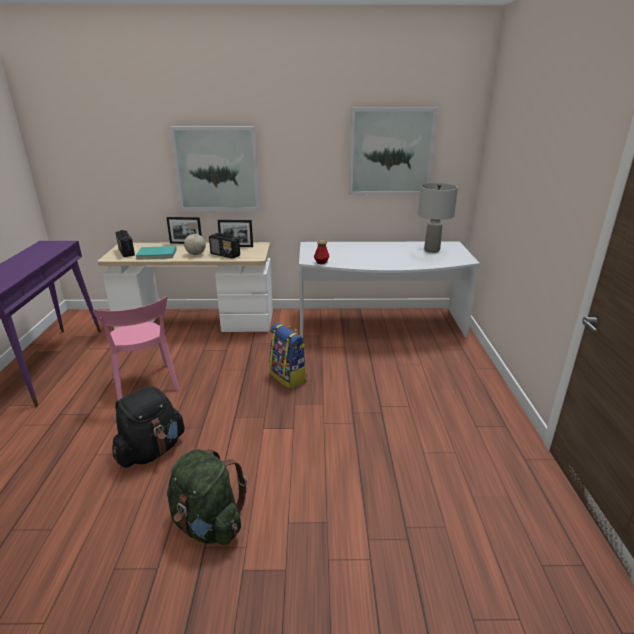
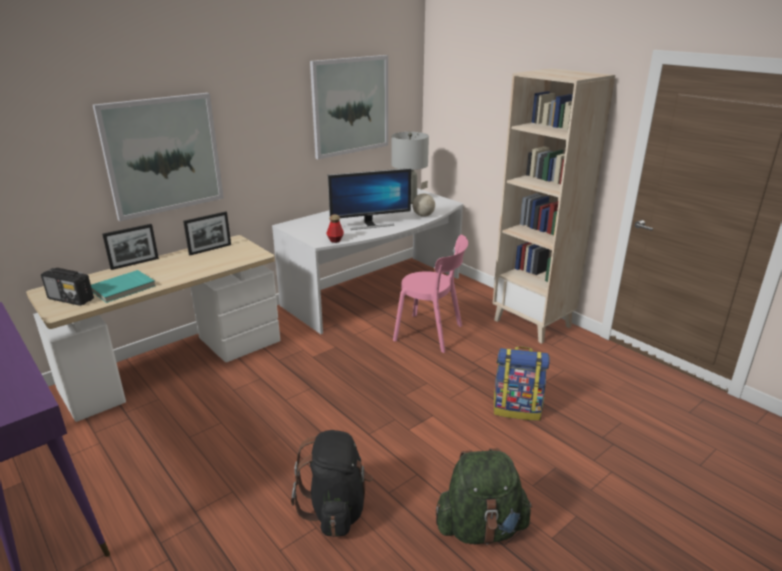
camera: 40 degrees left, 0 degrees up
pink chair [93,296,179,400] -> pink chair moved to [393,235,468,353]
globe [184,222,206,255] -> globe moved to [412,181,435,217]
radio [209,233,240,259] -> none
backpack [269,323,307,389] -> backpack moved to [494,347,550,420]
none -> monitor [328,168,411,230]
none -> beige bookcase [493,68,615,344]

